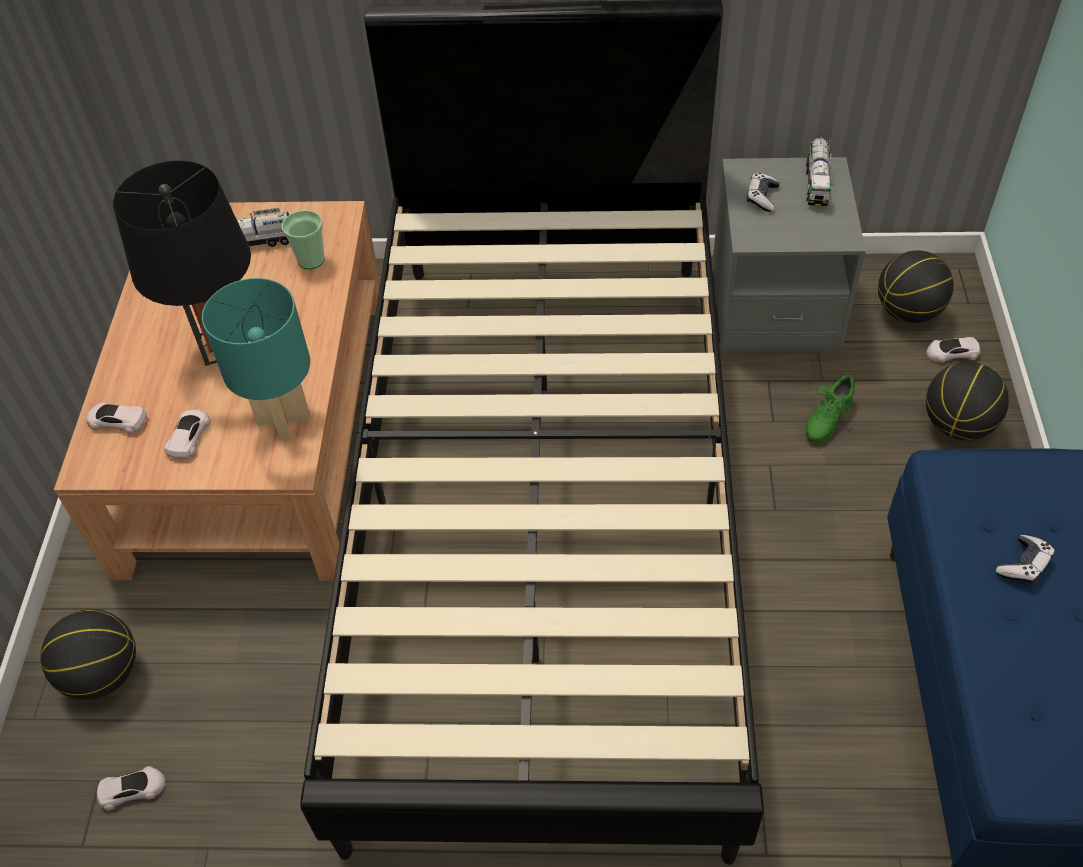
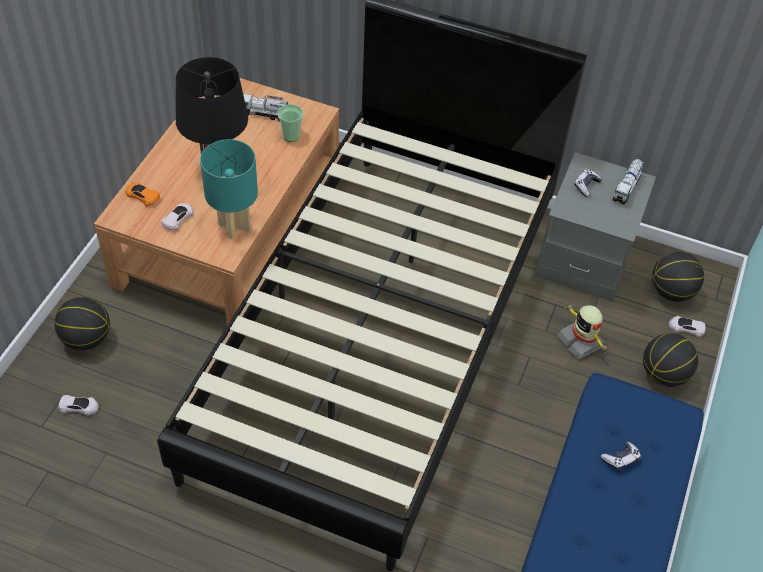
camera: 15 degrees right, 0 degrees up
white toy car [86,402,147,435] -> orange toy car [126,182,160,207]
green shoe [806,375,855,442] -> toy robot [557,302,610,360]

